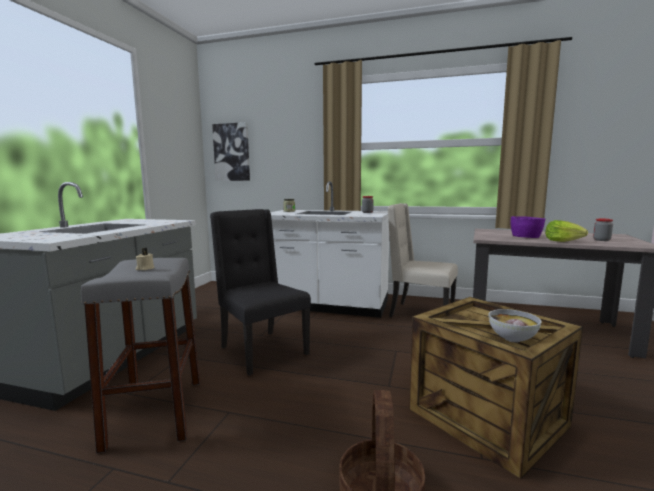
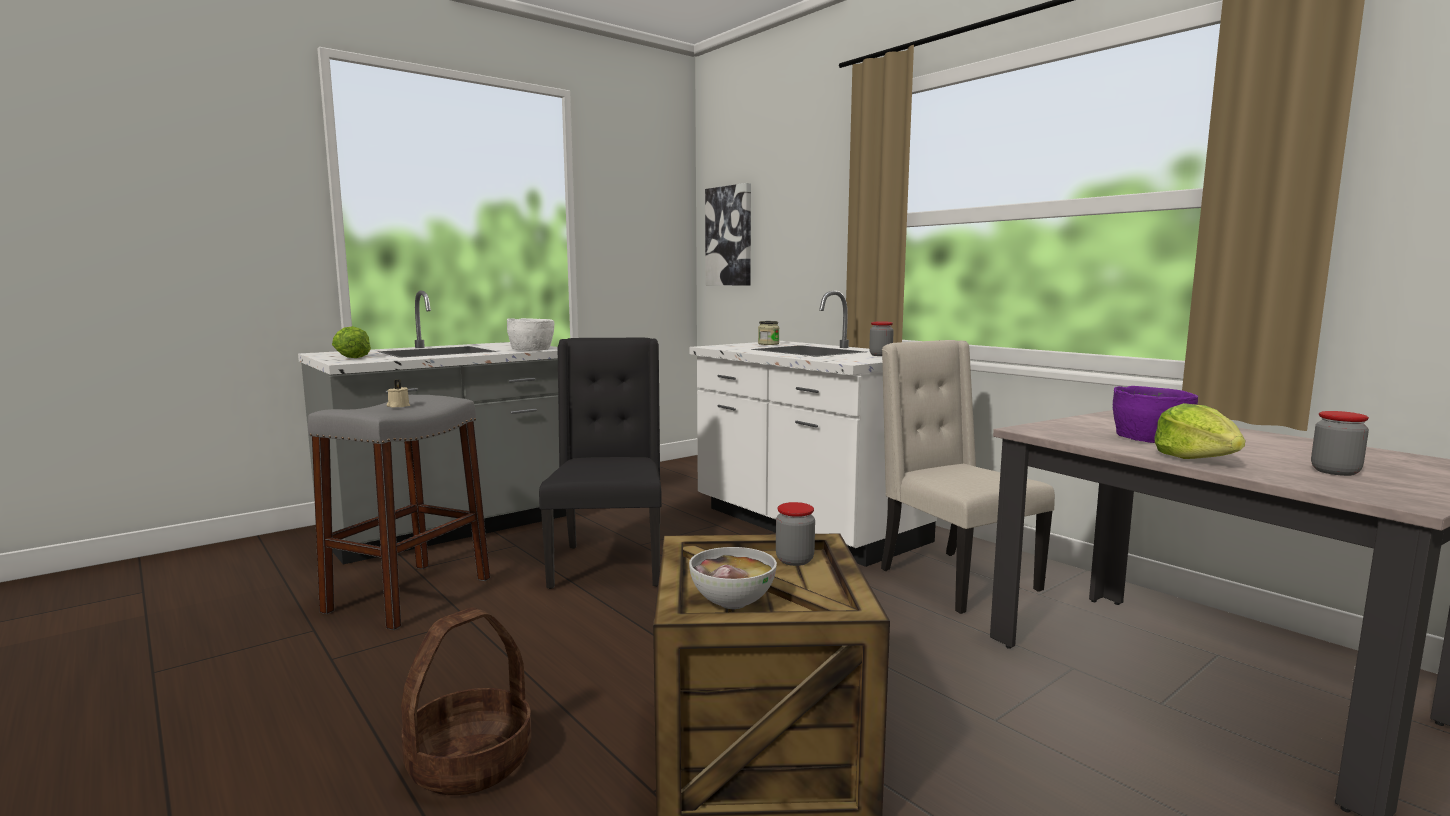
camera: 35 degrees right, 0 degrees up
none -> lettuce [332,326,371,358]
none -> white bowl [507,318,554,350]
none -> jar [776,502,815,566]

